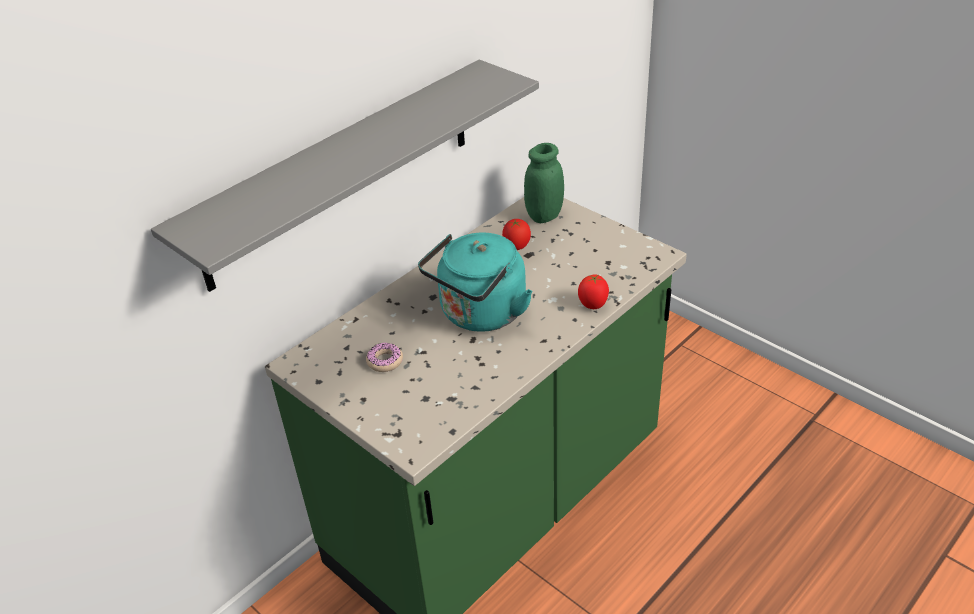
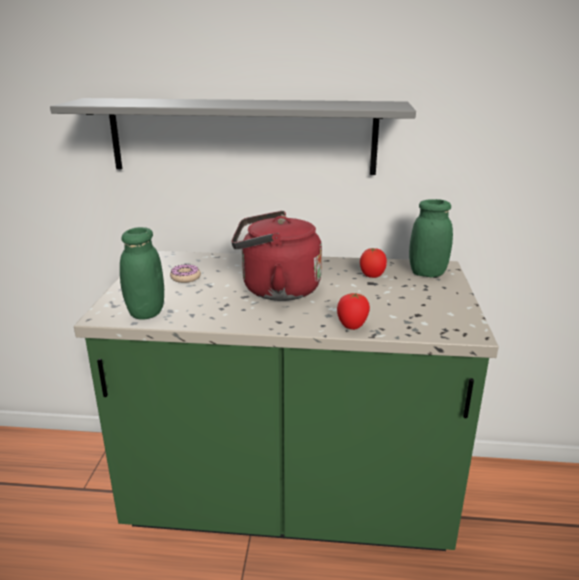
camera: 50 degrees right, 15 degrees down
turquoise kettle [418,232,533,332] -> red kettle [231,211,322,301]
none -> green jar [120,227,164,320]

